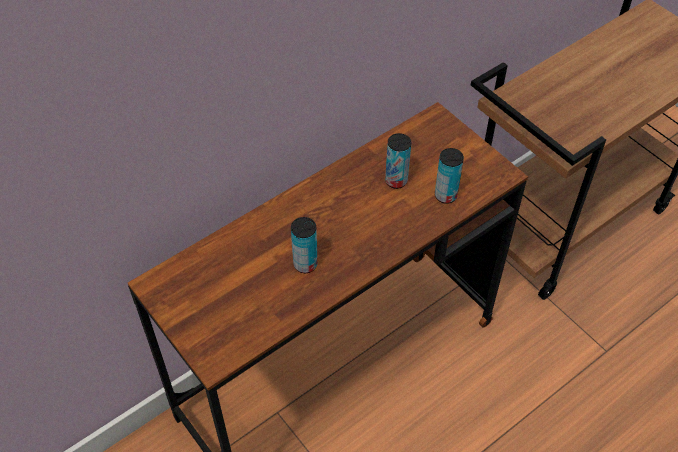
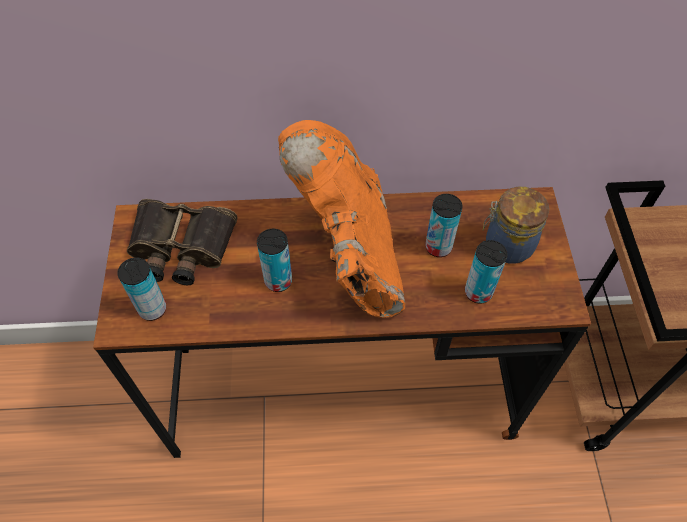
camera: 35 degrees right, 5 degrees up
none -> can [117,258,166,321]
none -> binoculars [127,199,238,285]
none -> orange boot [278,120,406,318]
none -> jar [483,187,549,264]

